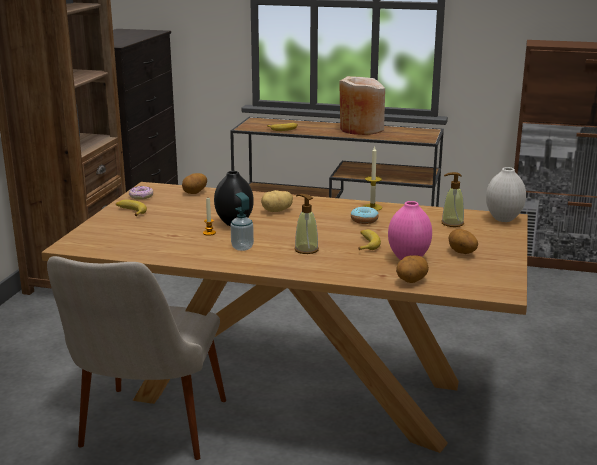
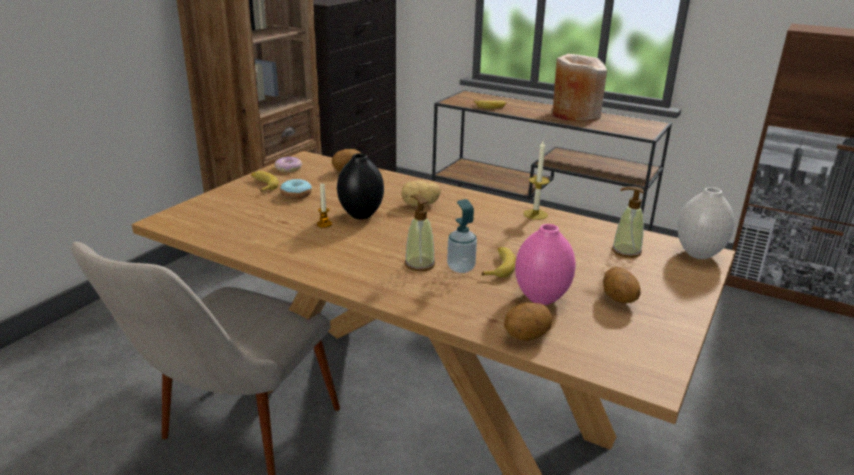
camera: 15 degrees right, 5 degrees up
soap dispenser [230,192,254,251] -> soap dispenser moved to [447,199,477,273]
donut [351,207,379,224] -> donut moved to [280,179,312,199]

